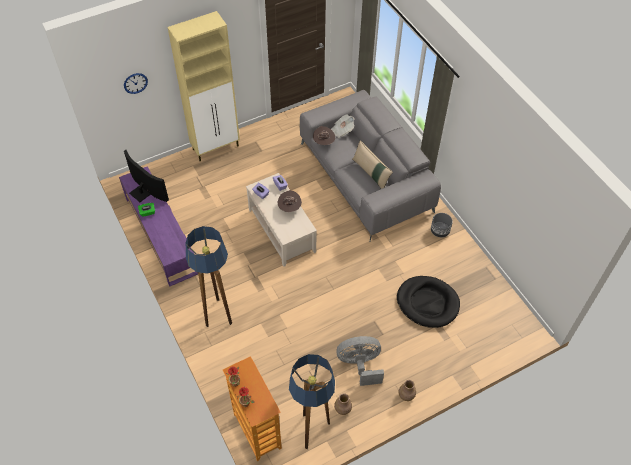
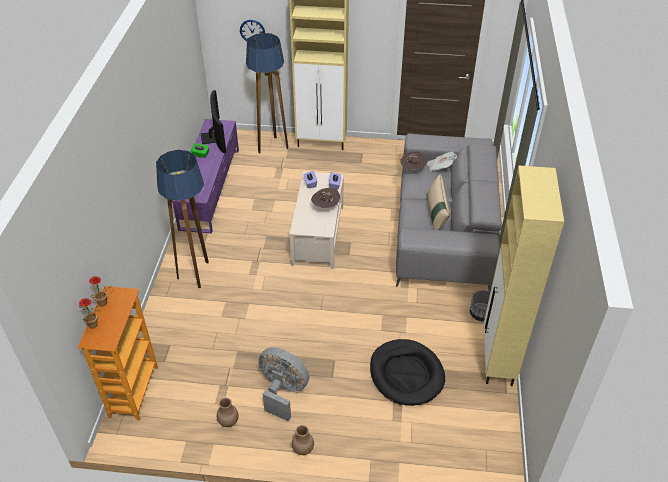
camera: 35 degrees right, 10 degrees down
floor lamp [289,354,335,449] -> floor lamp moved to [246,33,288,154]
none -> beige cabinet [483,166,564,386]

